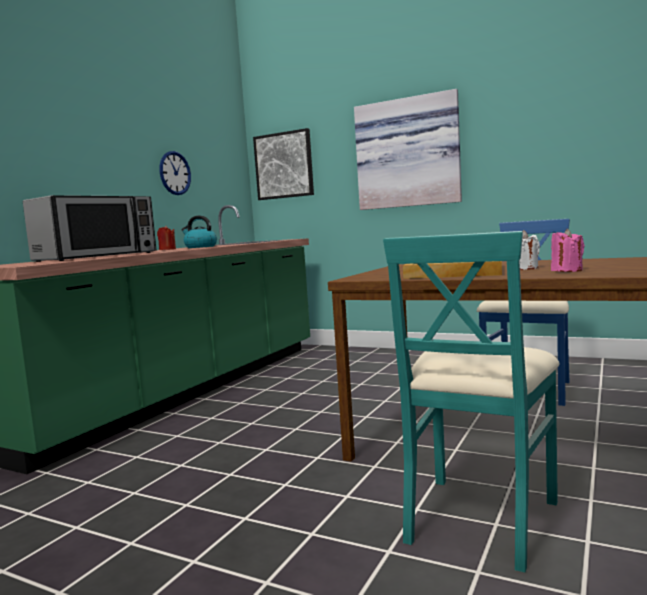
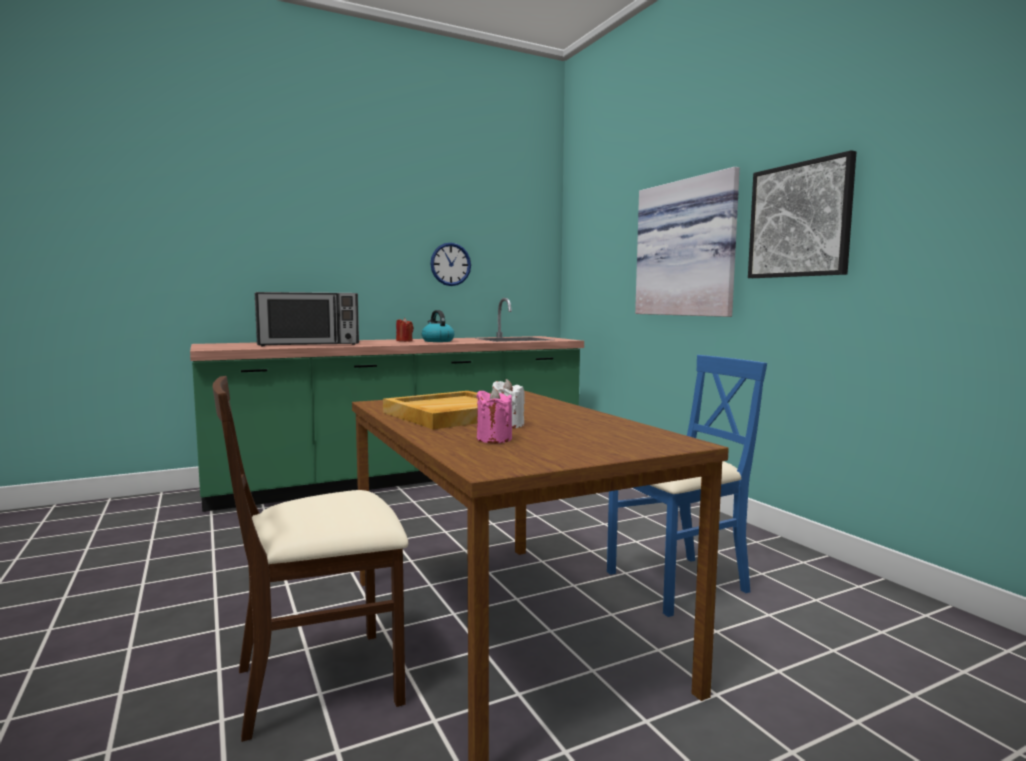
camera: 35 degrees right, 0 degrees up
picture [253,128,314,200] -> picture moved to [748,150,856,278]
turquoise chair [383,231,560,572] -> beige chair [213,376,408,742]

